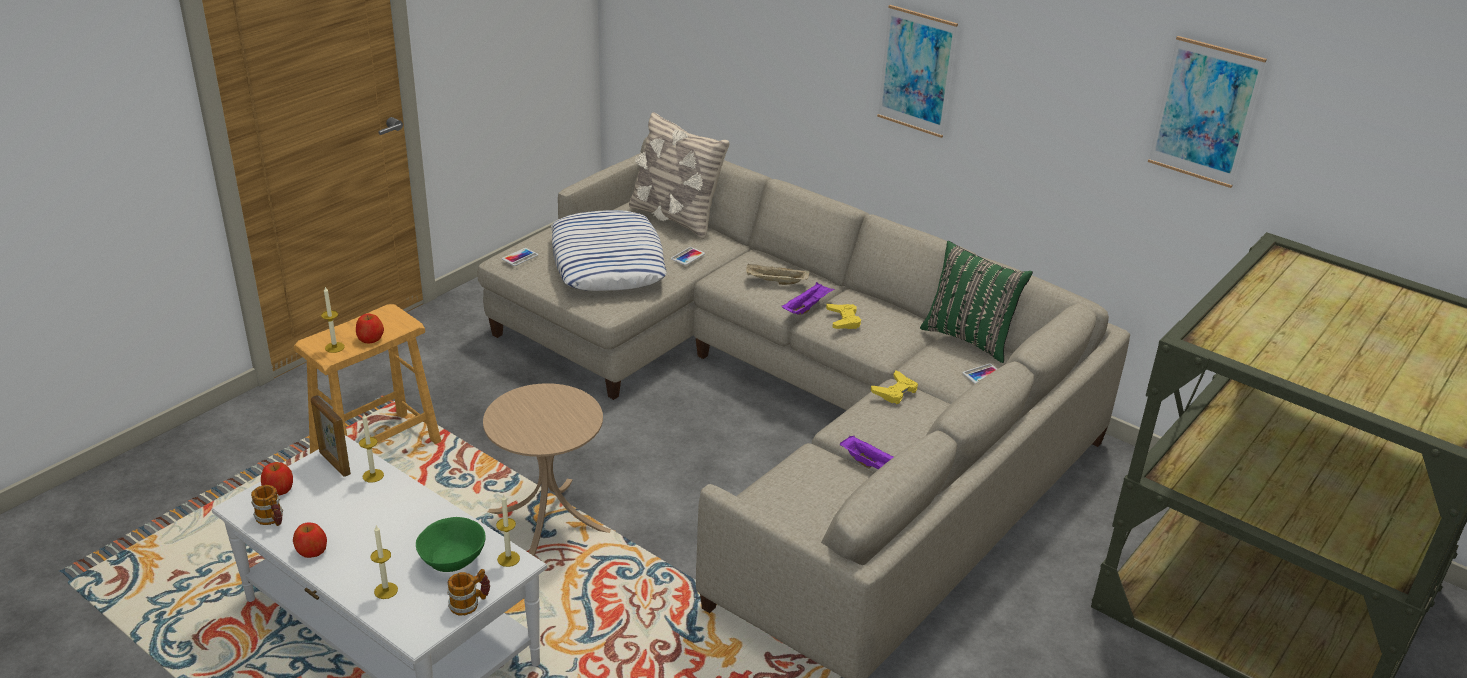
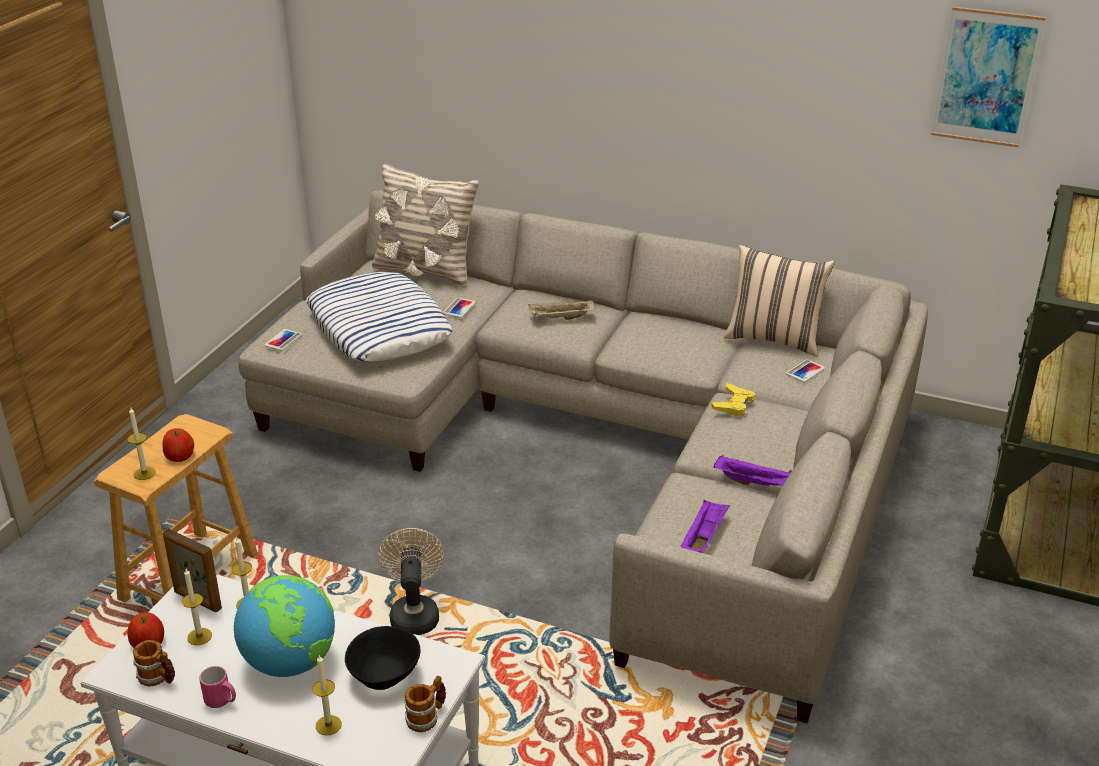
camera: 15 degrees left, 0 degrees up
apple [293,522,327,558] -> pink mug [199,666,236,708]
green bowl [416,517,486,572] -> black bowl [345,626,420,690]
beige side table [483,383,616,556] -> beige fan [378,528,444,635]
candle [496,495,520,567] -> candle moved to [182,569,212,645]
purple tray [782,282,835,315] -> purple tray moved to [680,500,730,553]
yellow game controller [826,304,861,329] -> none
picture [877,5,958,138] -> none
green pillow [920,241,1033,363] -> beige pillow [724,245,835,357]
none -> globe [234,575,335,677]

